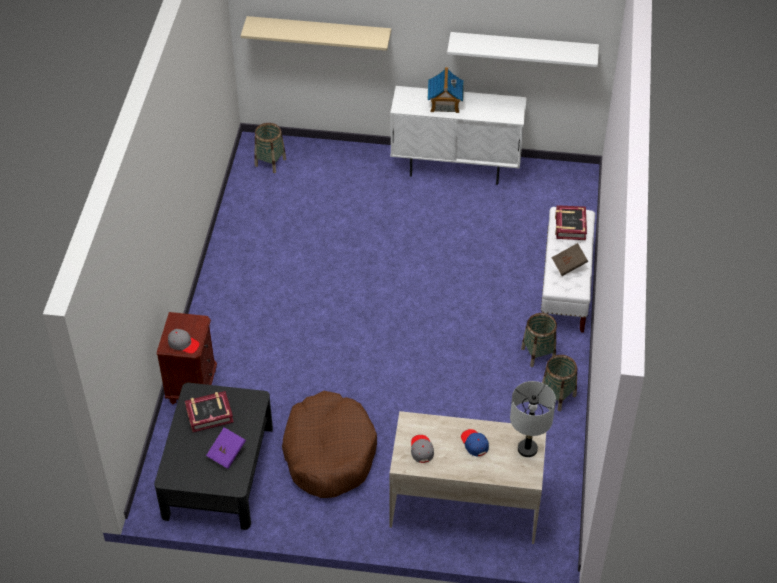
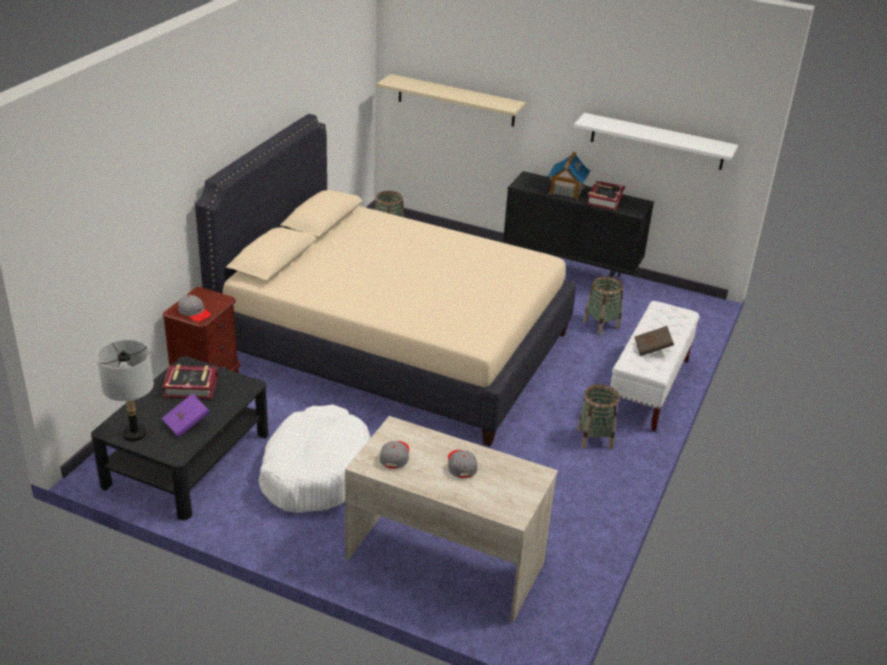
camera: 15 degrees right, 15 degrees down
brown dog bed [282,391,377,498] -> white dog bed [259,404,371,513]
white cabinet [390,86,527,185] -> black cabinet [503,171,654,277]
blue cap [461,429,489,456] -> grey cap [448,450,477,478]
grey table lamp [510,381,556,457] -> grey table lamp moved to [97,340,154,441]
basket [542,355,577,411] -> basket moved to [583,276,623,334]
book [555,205,587,240] -> book moved to [587,181,625,211]
none -> beige bed [195,114,576,446]

